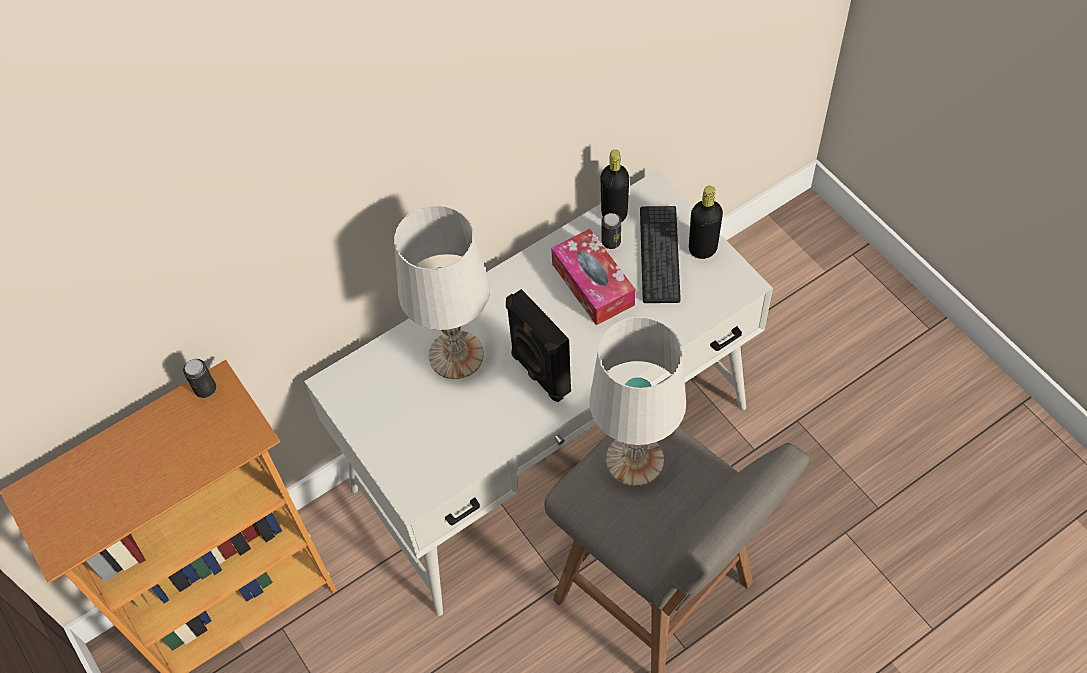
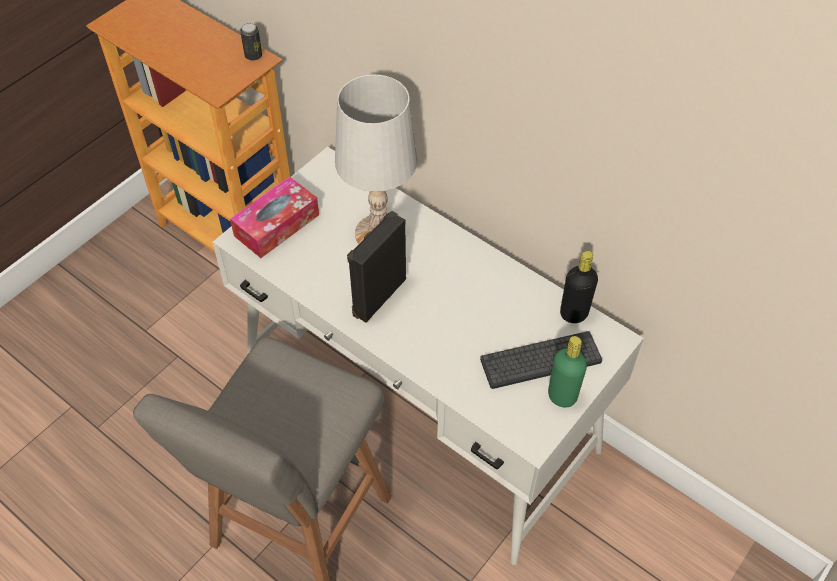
camera: 70 degrees right, 5 degrees down
tissue box [551,229,635,325] -> tissue box moved to [230,177,319,258]
white table lamp [589,317,686,487] -> none
can [602,213,621,249] -> none
black bottle [689,186,723,259] -> green bottle [548,336,587,408]

